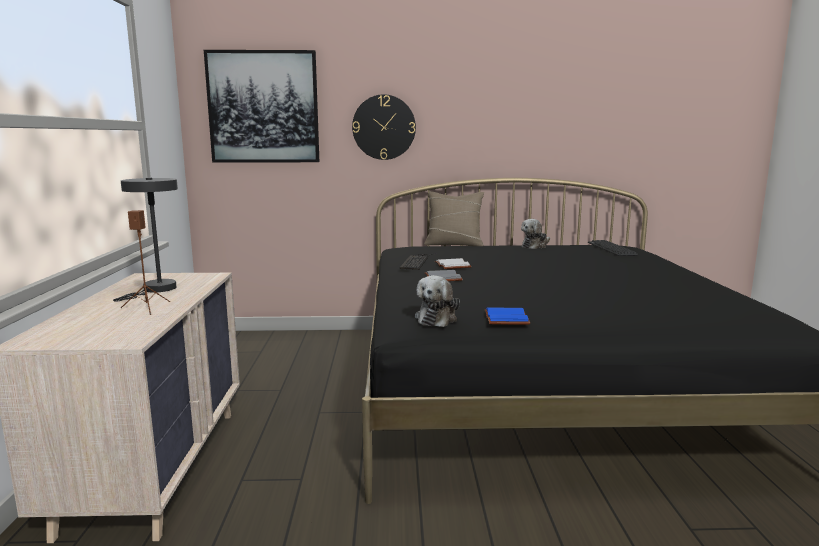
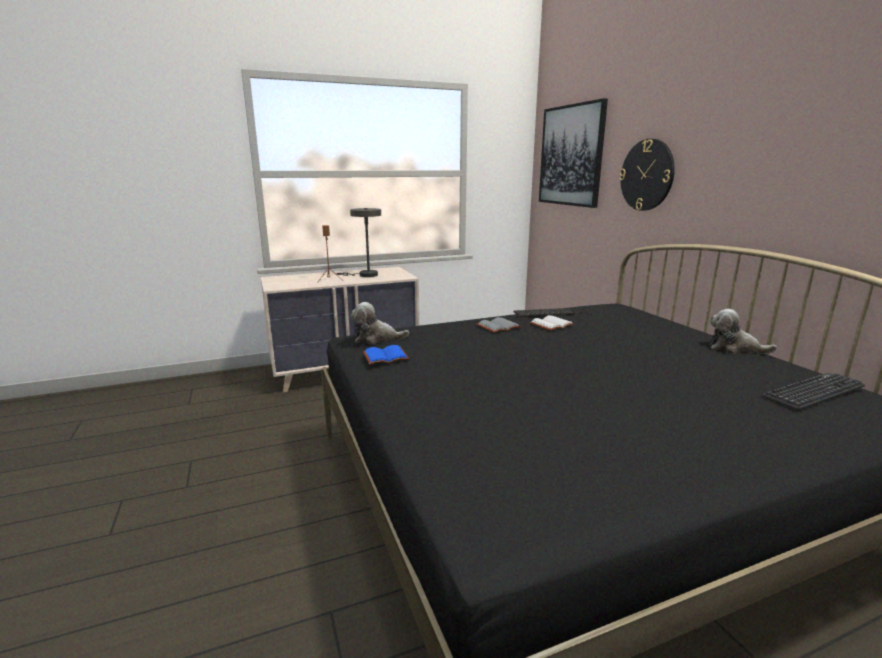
camera: 70 degrees right, 5 degrees up
beige pillow [424,191,484,246] -> none

